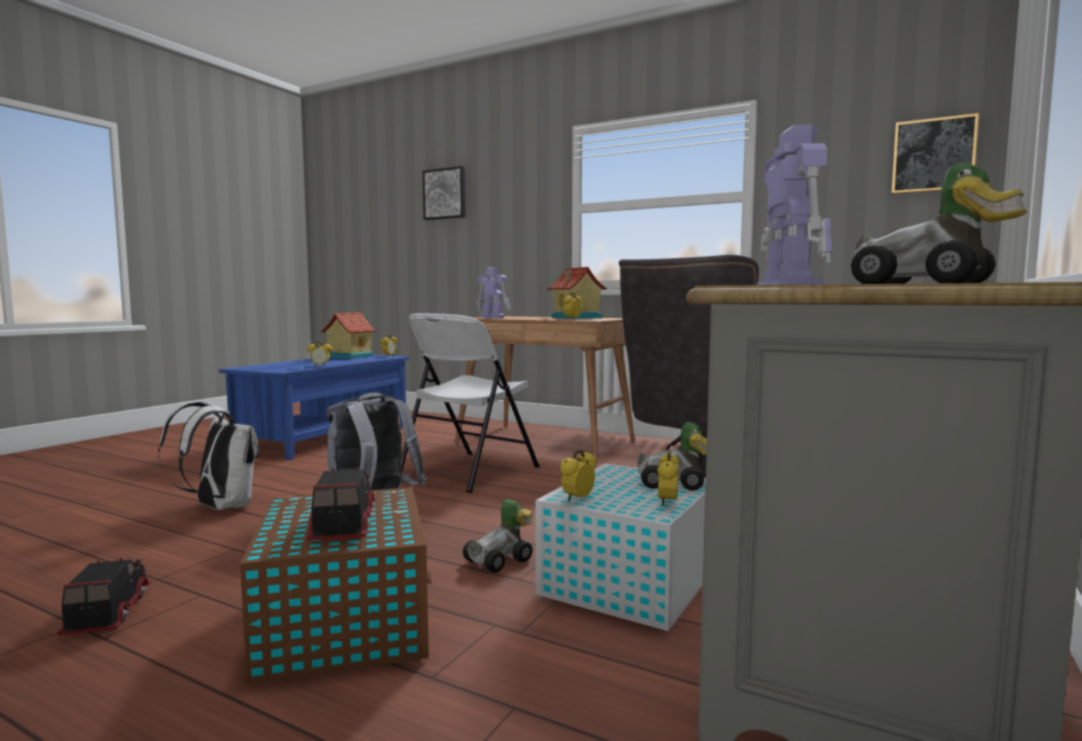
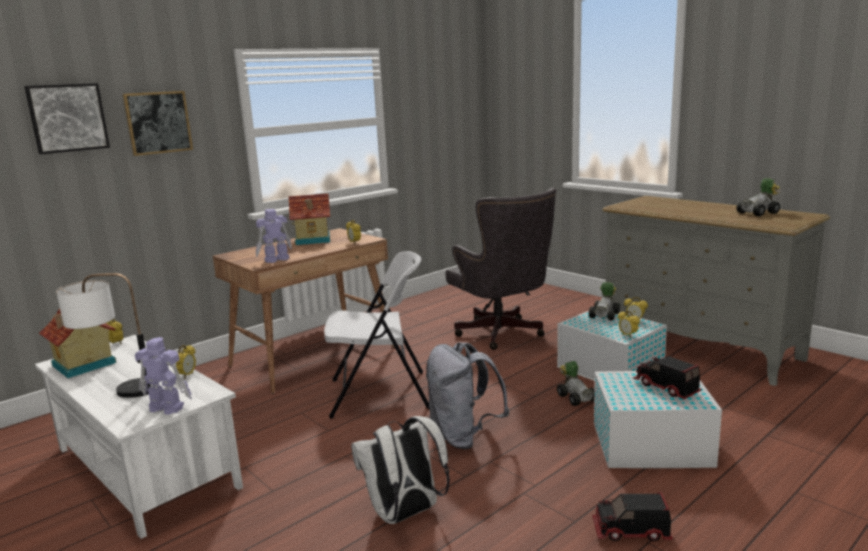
camera: 70 degrees left, 10 degrees up
blue coffee table [219,355,409,460] -> white coffee table [35,335,243,539]
brown storage box [240,487,432,685] -> white storage box [594,371,722,468]
toy truck [306,467,377,541] -> toy truck turned 45 degrees clockwise [633,356,702,399]
white chair [401,313,540,493] -> white chair turned 60 degrees counterclockwise [324,251,429,419]
toy robot [757,125,832,285] -> toy robot moved to [135,337,192,415]
picture [891,113,979,194] -> picture moved to [123,91,193,156]
none -> table lamp [56,273,150,398]

